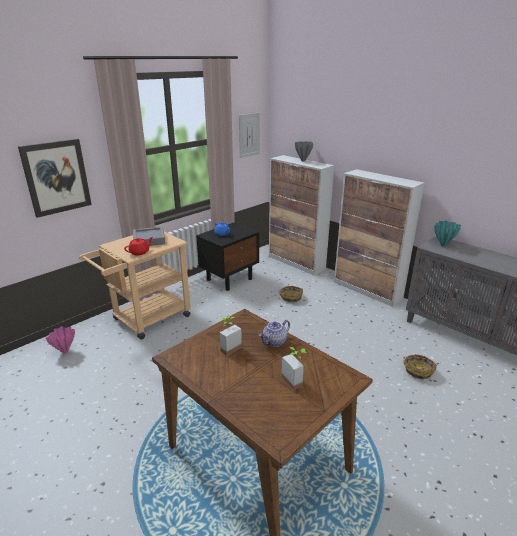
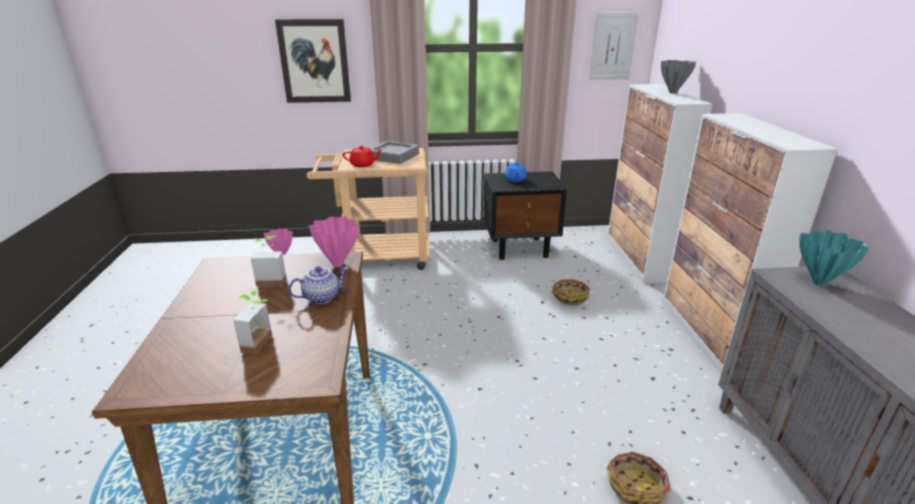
camera: 40 degrees right, 0 degrees up
teapot [259,320,290,347] -> teapot turned 150 degrees clockwise [289,266,348,304]
none -> pink vase [309,216,359,267]

